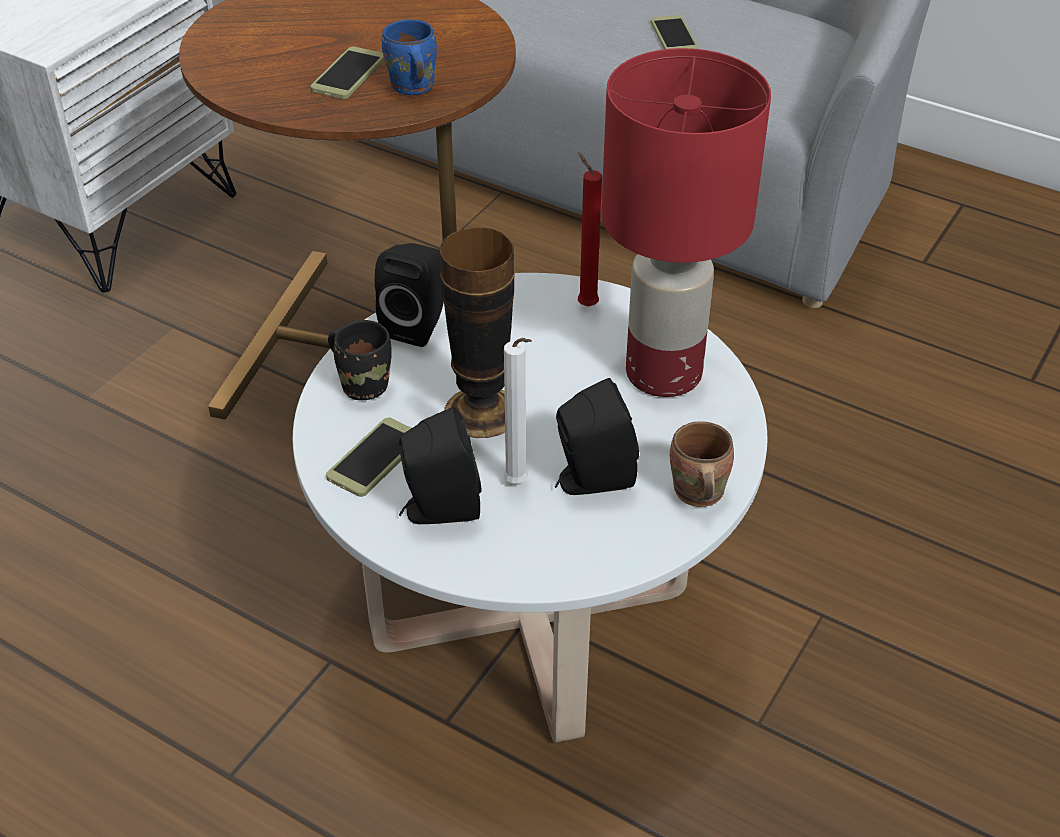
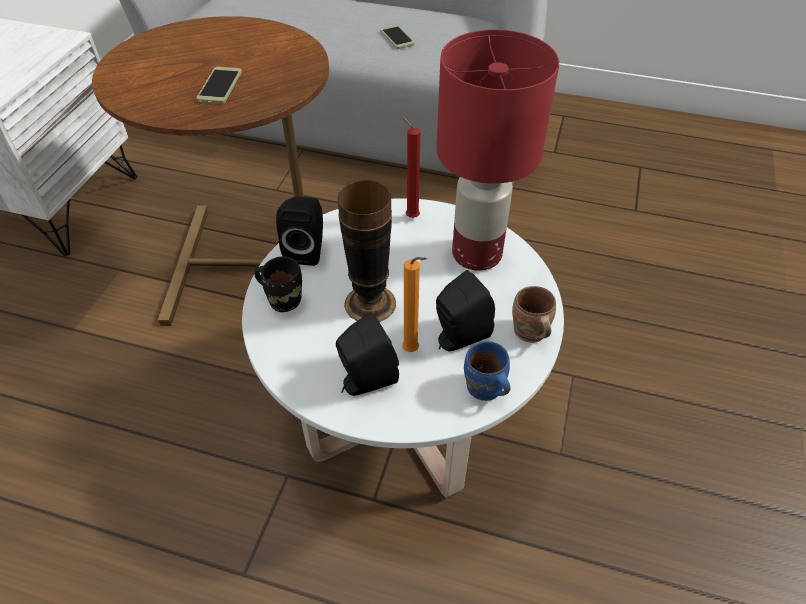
camera: 15 degrees left, 5 degrees up
phone [326,418,411,497] -> none
blue mug [382,19,437,95] -> blue mug moved to [464,341,511,401]
white candle [504,338,532,484] -> orange candle [402,257,427,352]

